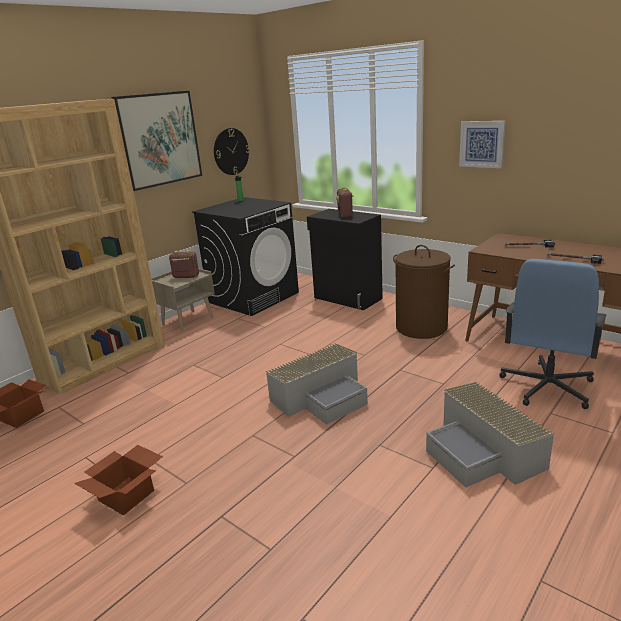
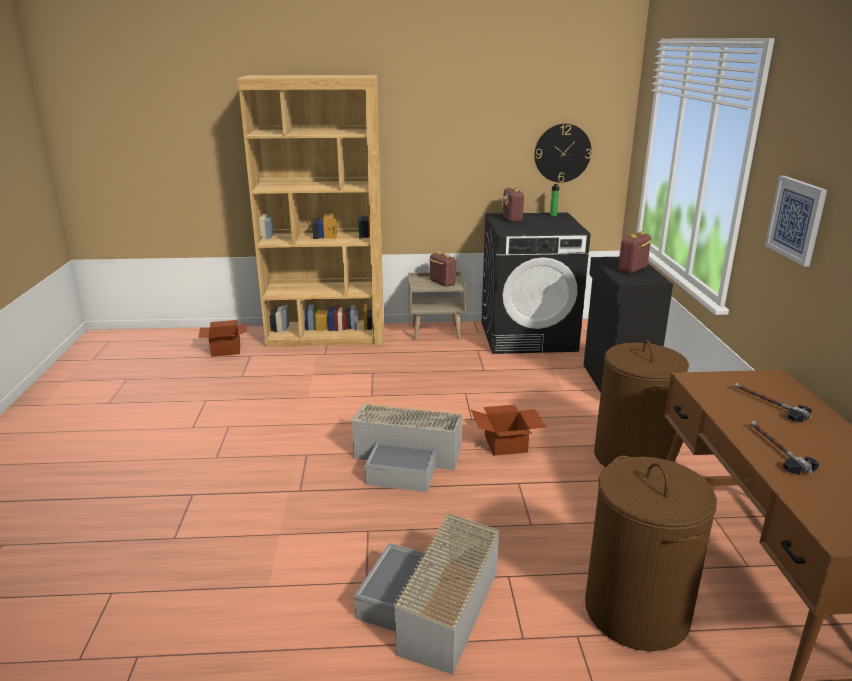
camera: 45 degrees right, 0 degrees up
cardboard box [74,445,163,516] -> cardboard box moved to [471,405,546,456]
picture [111,91,202,191] -> none
blue office chair [499,259,607,409] -> brown laundry basket [585,456,717,651]
none -> radio [503,186,526,222]

